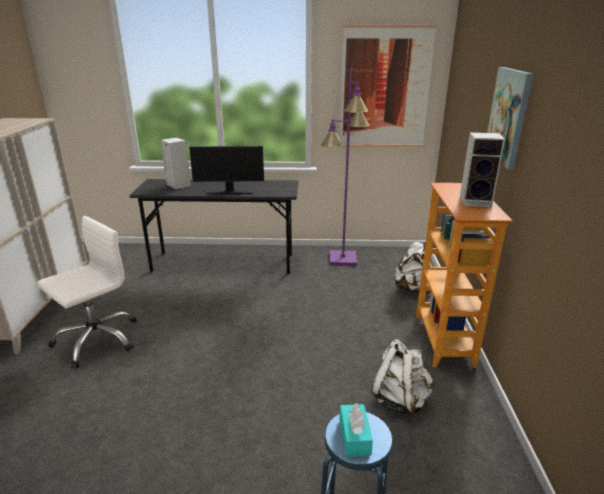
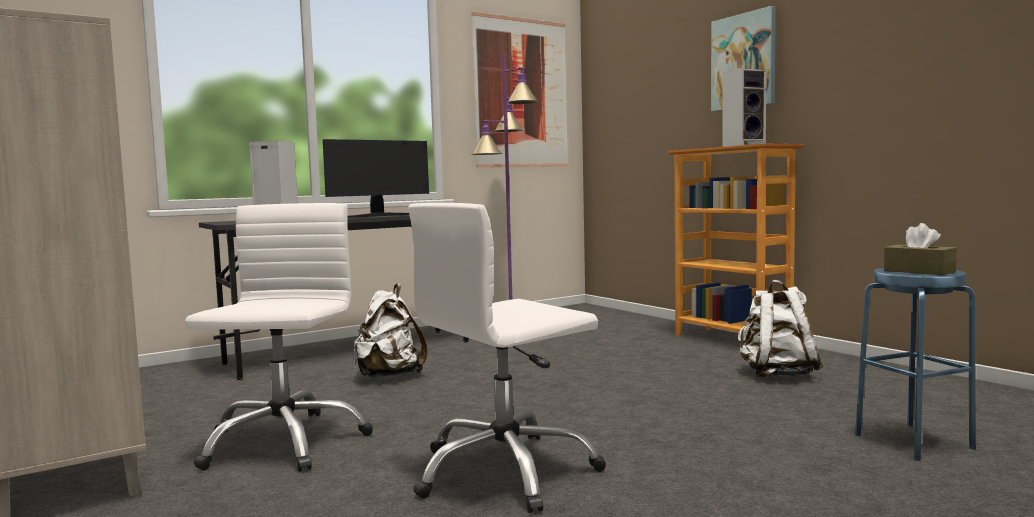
camera: 35 degrees left, 20 degrees down
turquoise tissue box [339,403,373,457] -> brown tissue box [884,223,957,275]
white backpack [393,242,432,294] -> white backpack moved to [354,283,427,377]
none -> white office chair [408,203,606,513]

